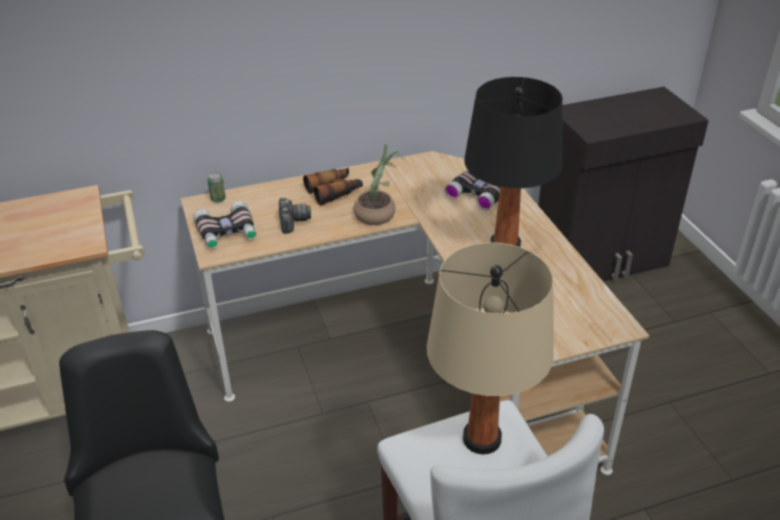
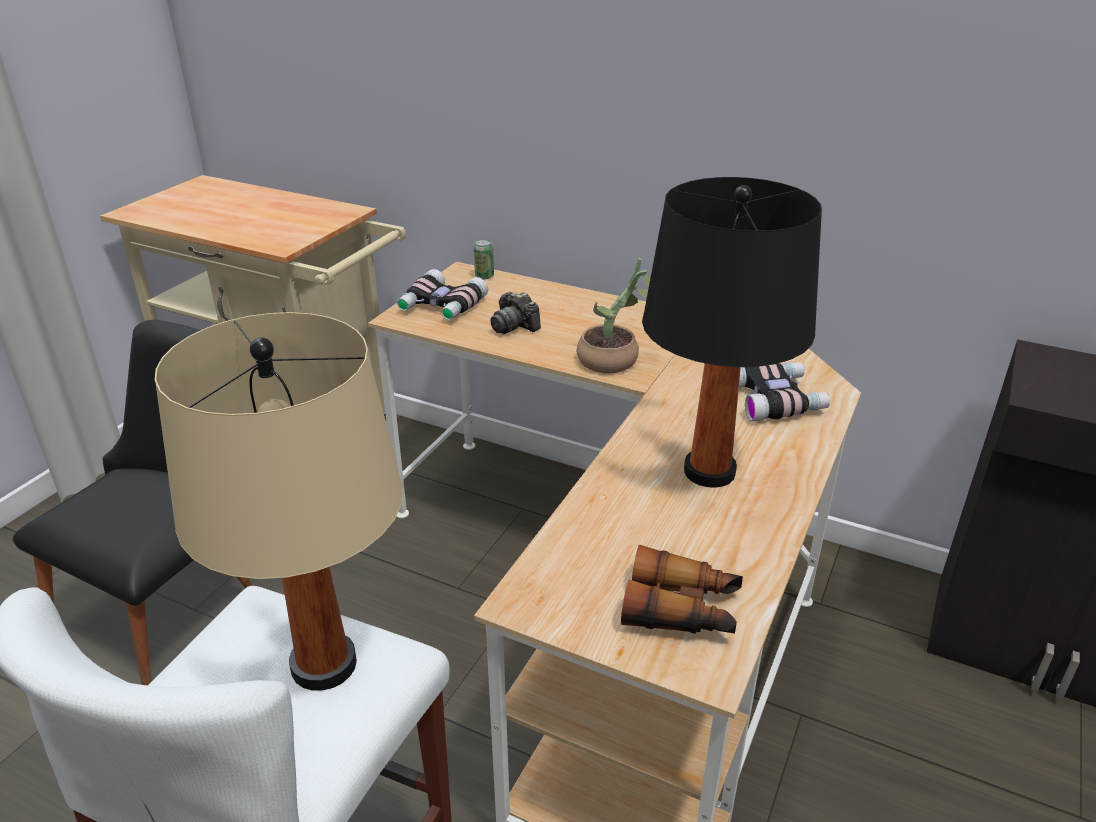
camera: 45 degrees right, 5 degrees down
camera [279,197,311,234] -> camera turned 105 degrees clockwise [490,292,541,334]
binoculars [303,168,363,206] -> binoculars moved to [621,545,743,634]

